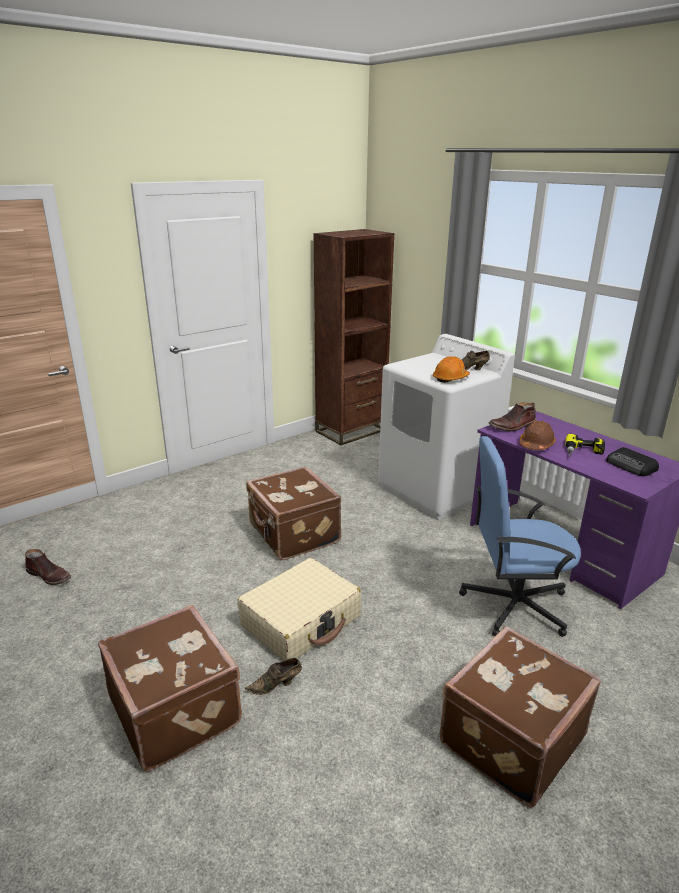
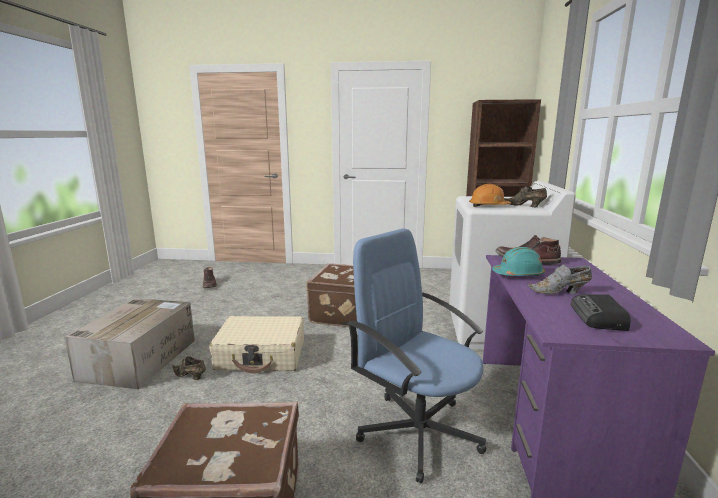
camera: 45 degrees right, 10 degrees down
brown suitcase [98,605,242,772] -> cardboard box [64,298,195,389]
brown hard hat [519,421,556,450] -> turquoise hard hat [492,247,545,276]
power drill [565,434,605,458] -> grey shoe [528,264,592,294]

